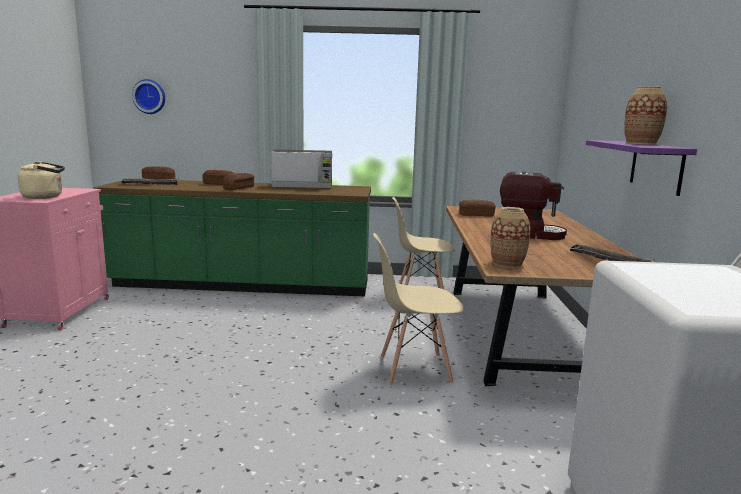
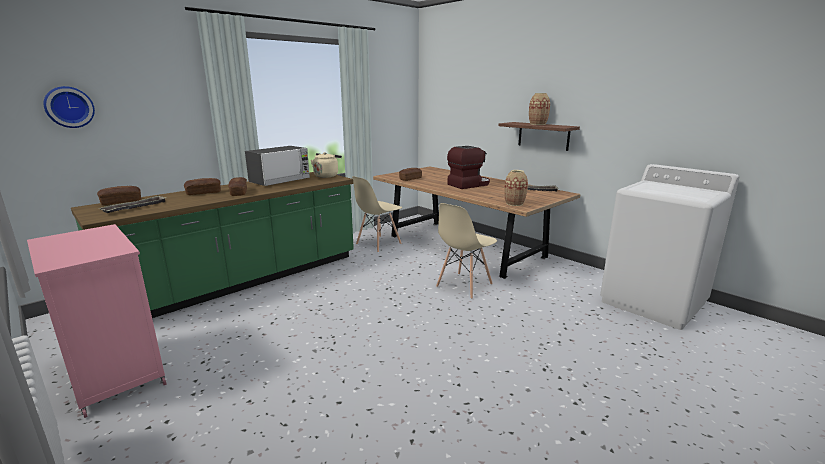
camera: 45 degrees left, 5 degrees up
beige kettle [18,161,65,199] -> beige kettle moved to [311,152,342,178]
purple shelf [586,140,697,196] -> brown shelf [498,122,580,151]

